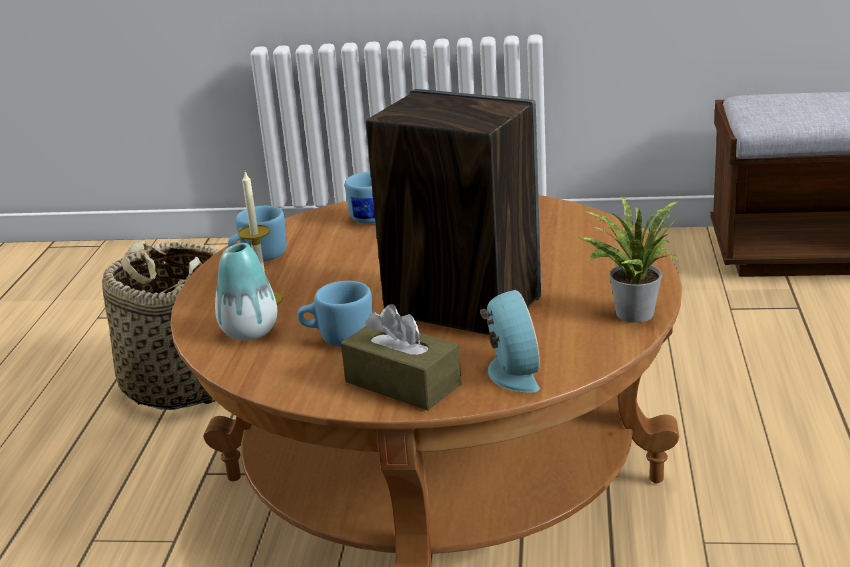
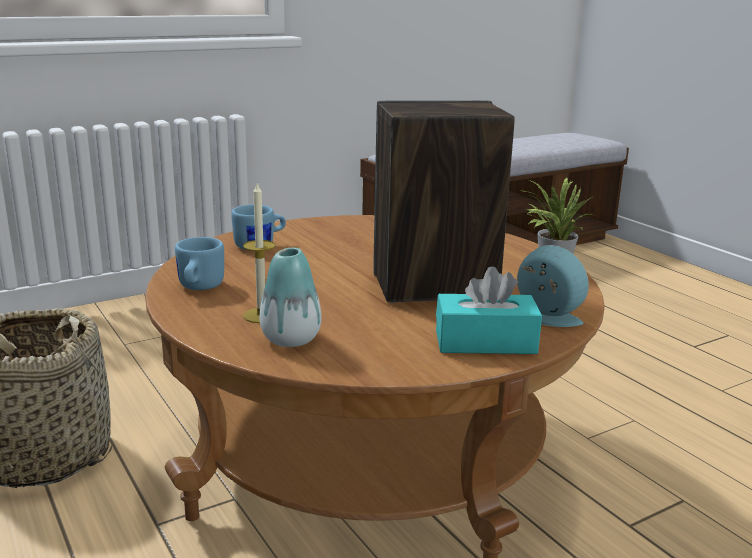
camera: 40 degrees left, 5 degrees down
blue mug [298,281,373,347] -> none
brown tissue box [341,304,461,410] -> turquoise tissue box [436,266,542,354]

